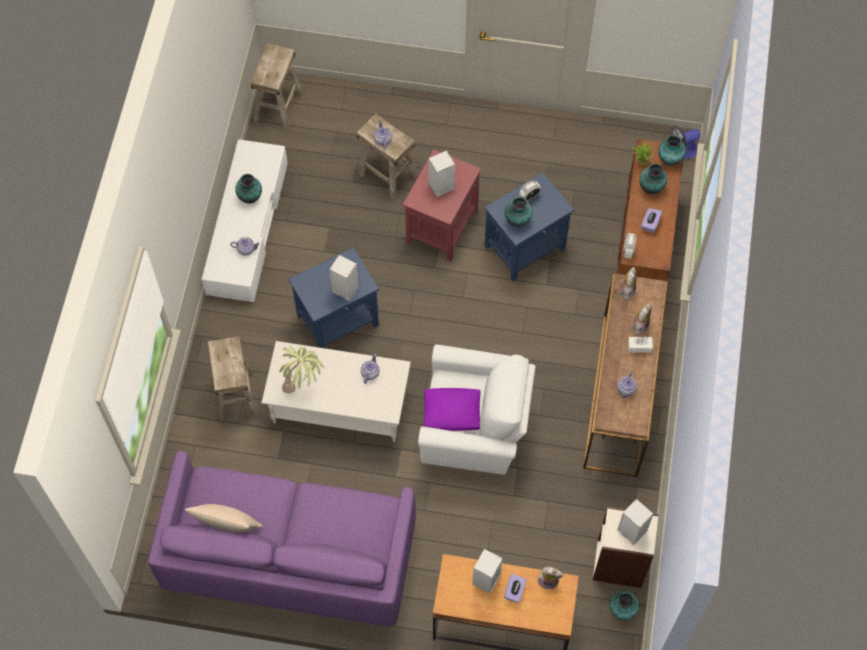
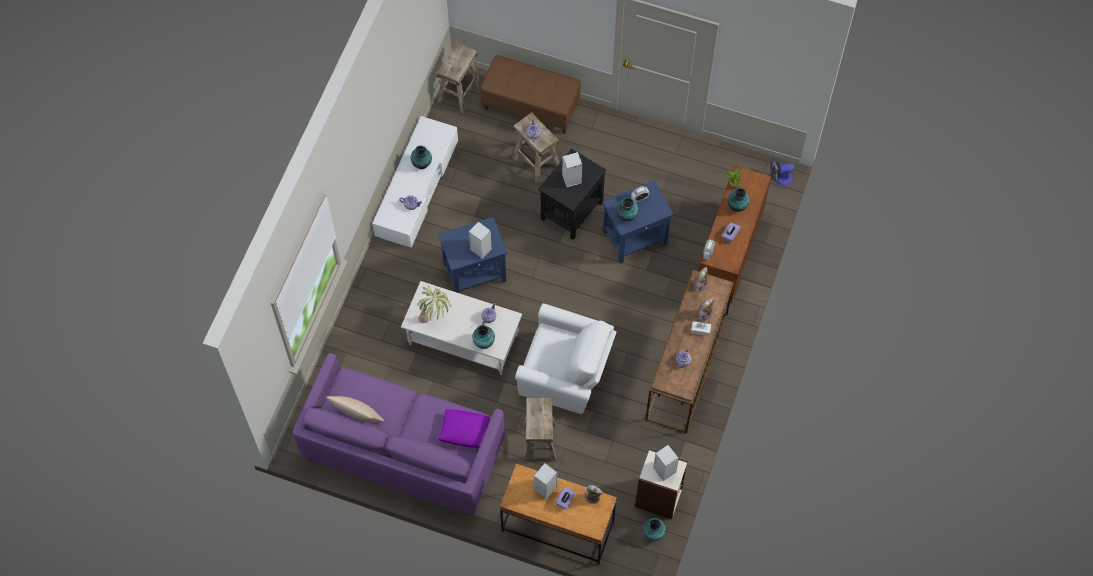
camera: 10 degrees right, 0 degrees up
beige stool [208,336,259,421] -> beige stool moved to [523,398,556,462]
red side table [402,149,481,262] -> black side table [538,149,606,240]
purple pillow [424,388,481,431] -> purple pillow moved to [438,409,490,448]
vase [658,135,686,166] -> vase moved to [472,325,495,349]
none -> brown bench [480,55,581,134]

